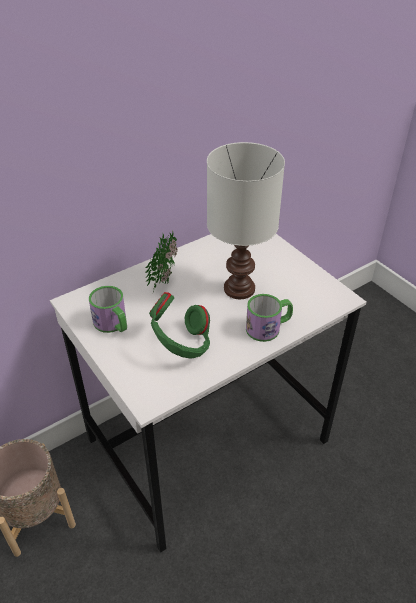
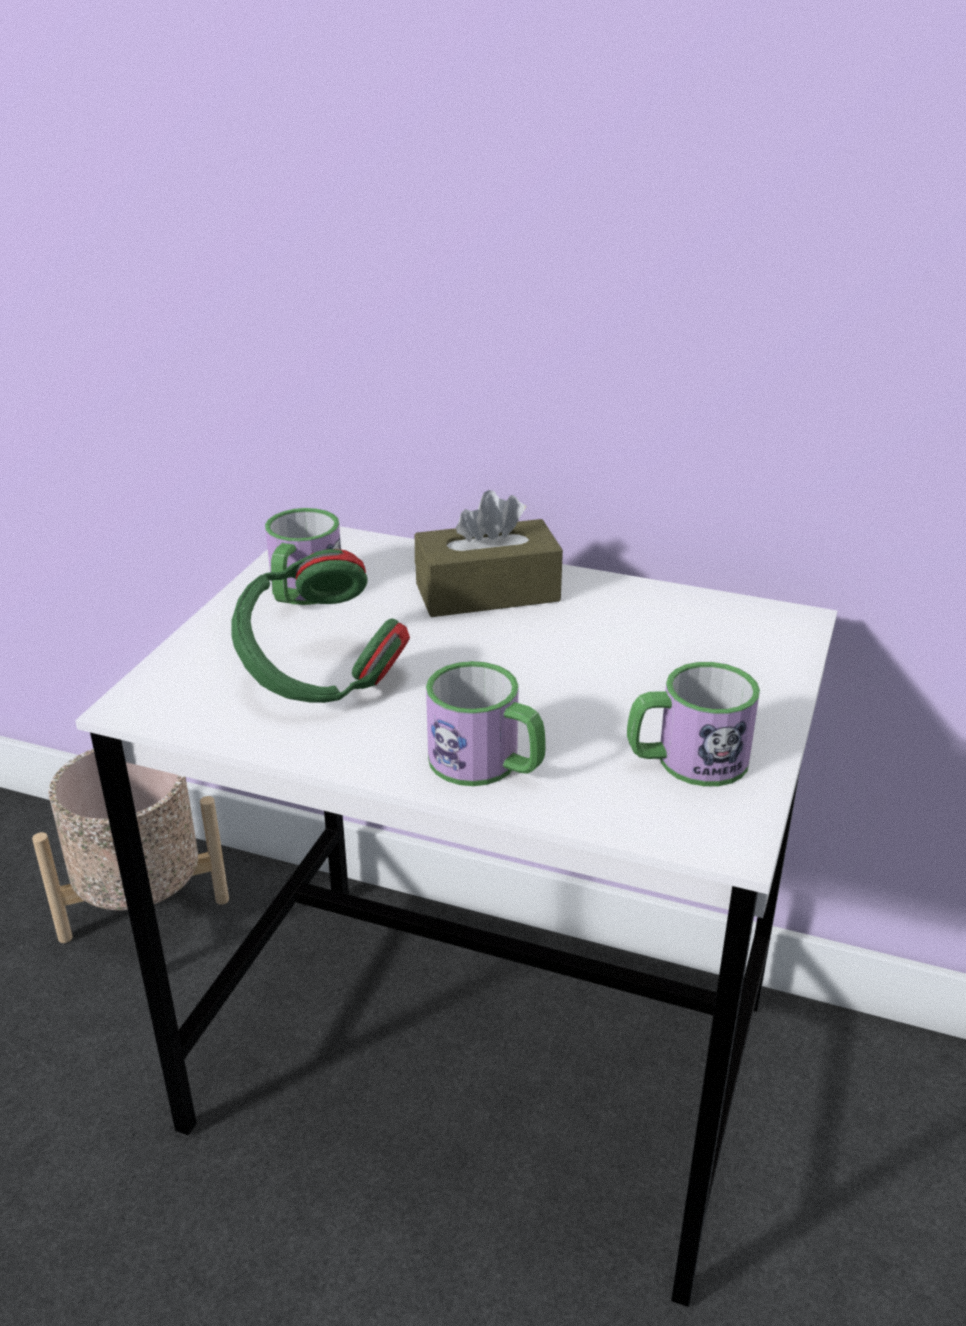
camera: 55 degrees right, 10 degrees down
potted plant [145,230,178,292] -> brown tissue box [415,490,563,617]
white table lamp [207,142,285,299] -> none
none -> mug [627,662,760,787]

